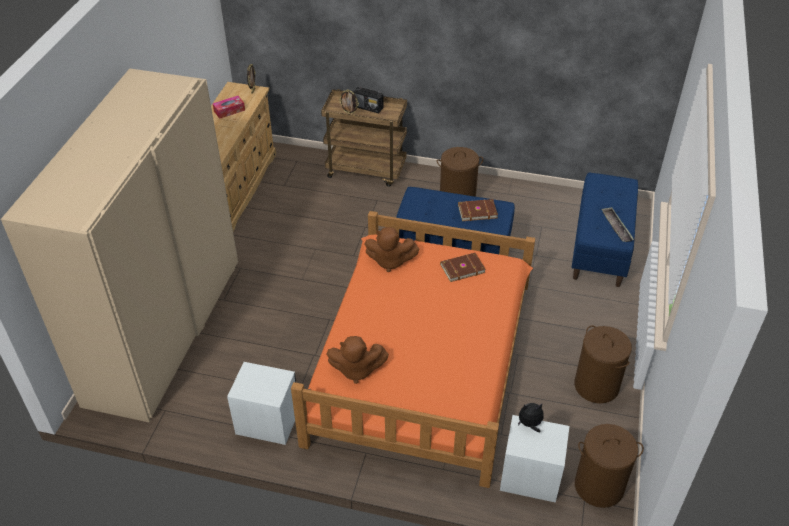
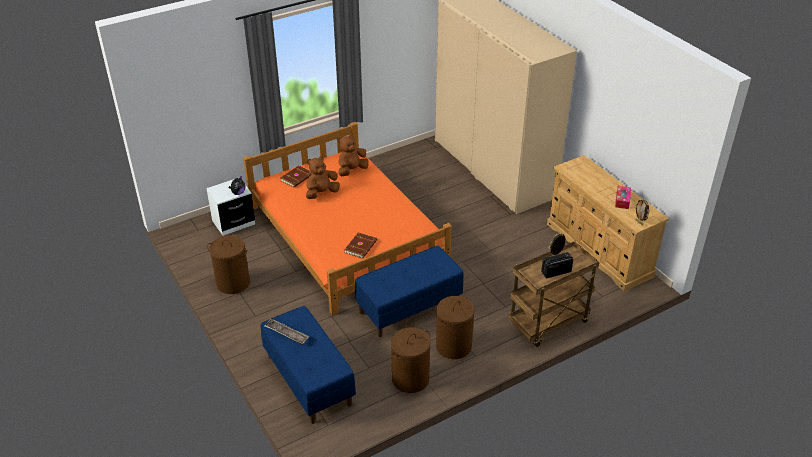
camera: 135 degrees right, 5 degrees down
white nightstand [227,362,296,445] -> none
brown plush toy [364,227,420,272] -> brown plush toy moved to [306,156,340,199]
brown book [458,199,498,221] -> brown book moved to [281,165,312,187]
brown laundry basket [575,424,644,508] -> brown laundry basket moved to [391,327,431,393]

